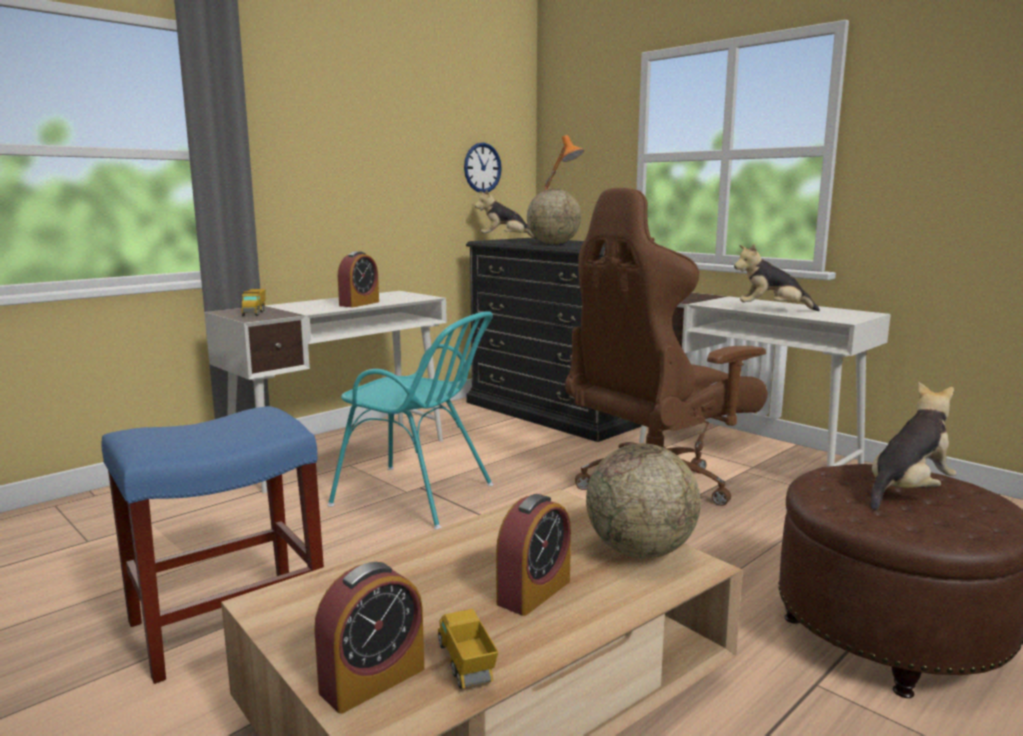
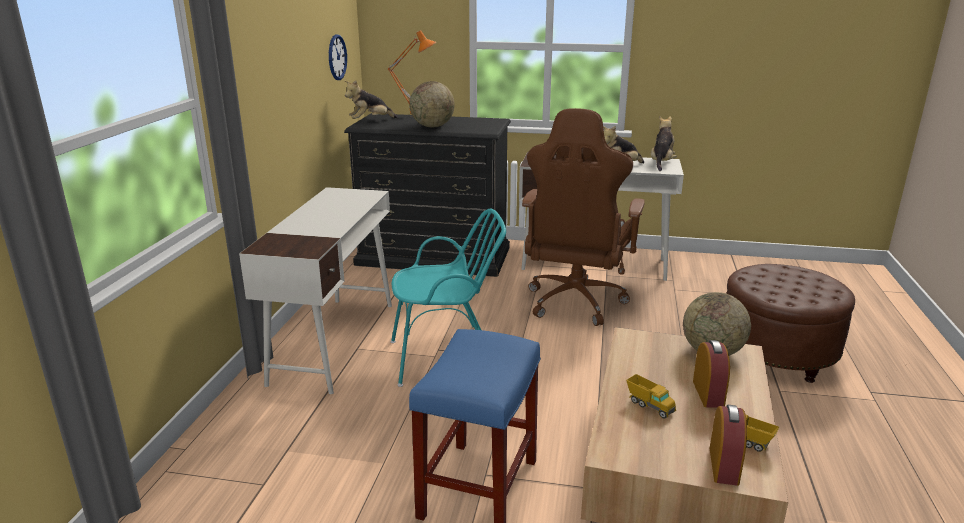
camera: 35 degrees left, 10 degrees up
toy truck [241,289,266,316] -> toy truck moved to [626,374,676,419]
alarm clock [338,251,379,307] -> none
plush toy [871,382,957,511] -> plush toy moved to [651,116,677,171]

